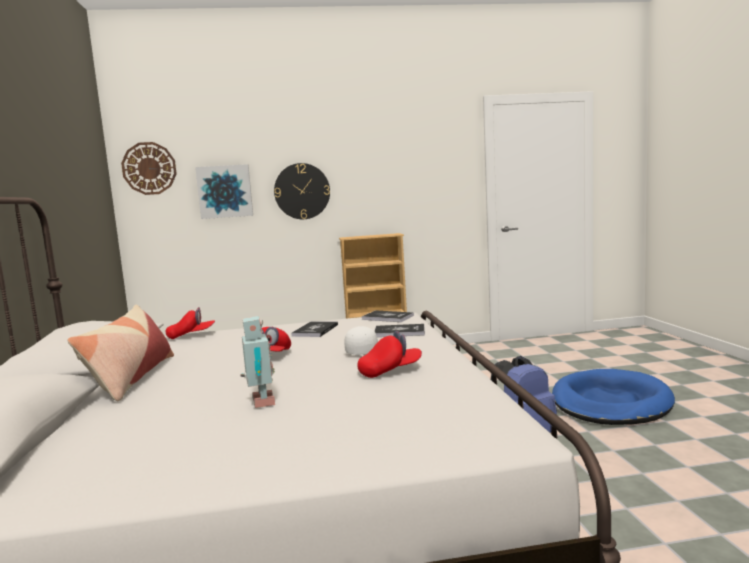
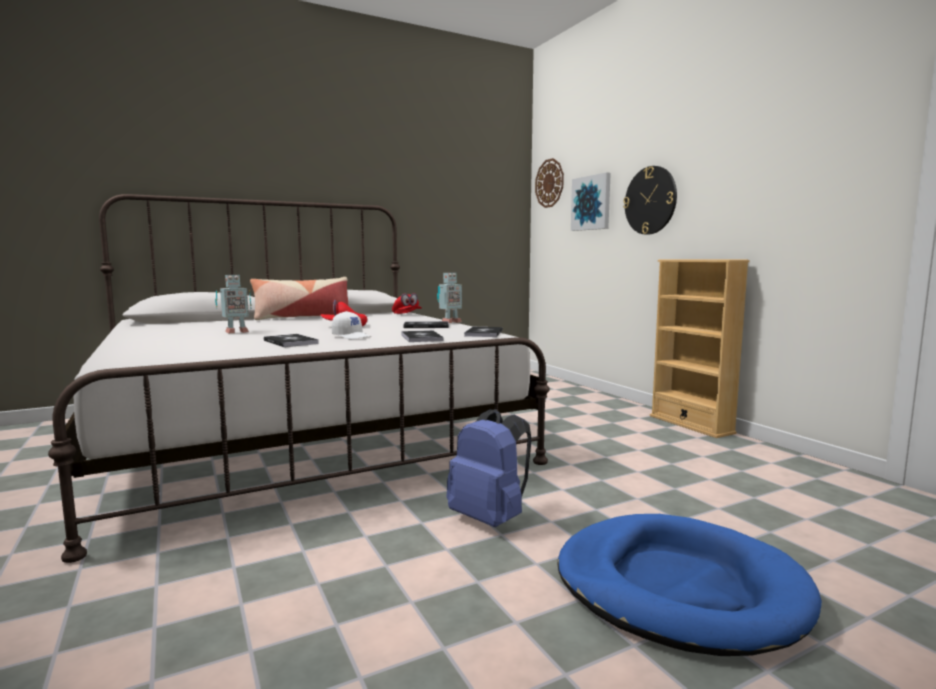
camera: 70 degrees right, 0 degrees up
red cap [357,331,422,378] -> book [264,334,319,347]
none -> toy robot [437,272,462,323]

